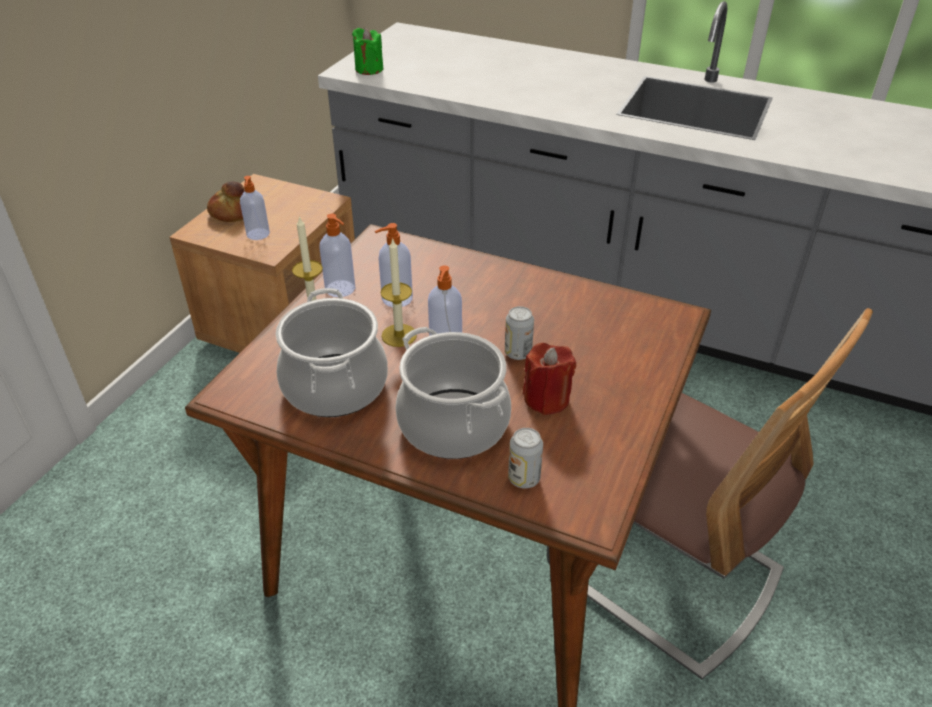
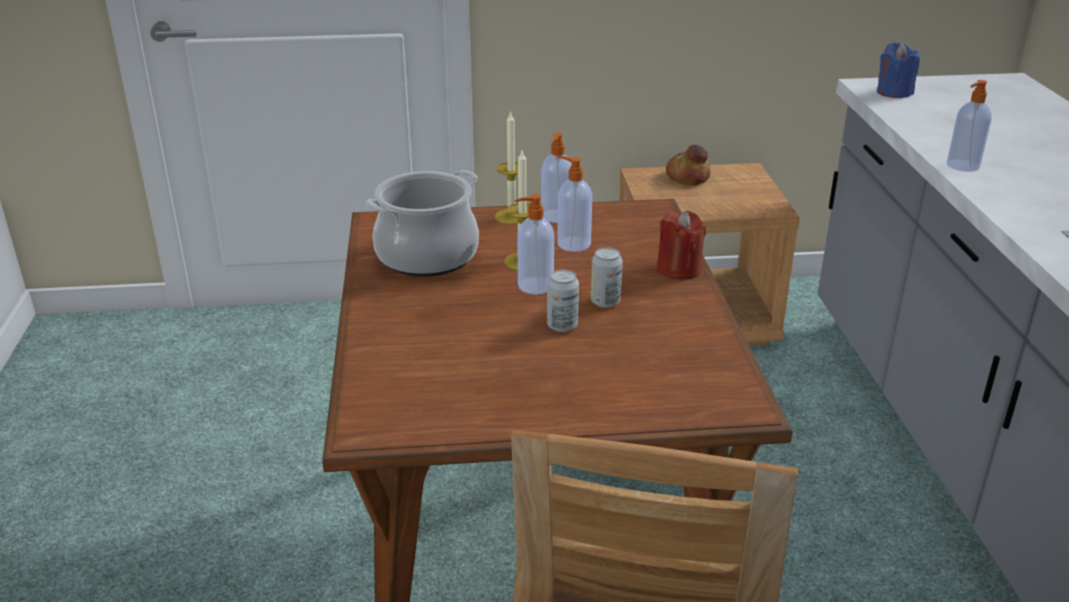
camera: 60 degrees right, 10 degrees down
soap dispenser [240,176,270,240] -> soap dispenser moved to [947,80,991,172]
green candle [352,28,383,75] -> blue candle [877,42,920,98]
cooking pot [395,327,511,459] -> none
can [508,428,543,488] -> can moved to [591,247,623,308]
red candle [523,343,576,415] -> red candle moved to [657,211,706,280]

